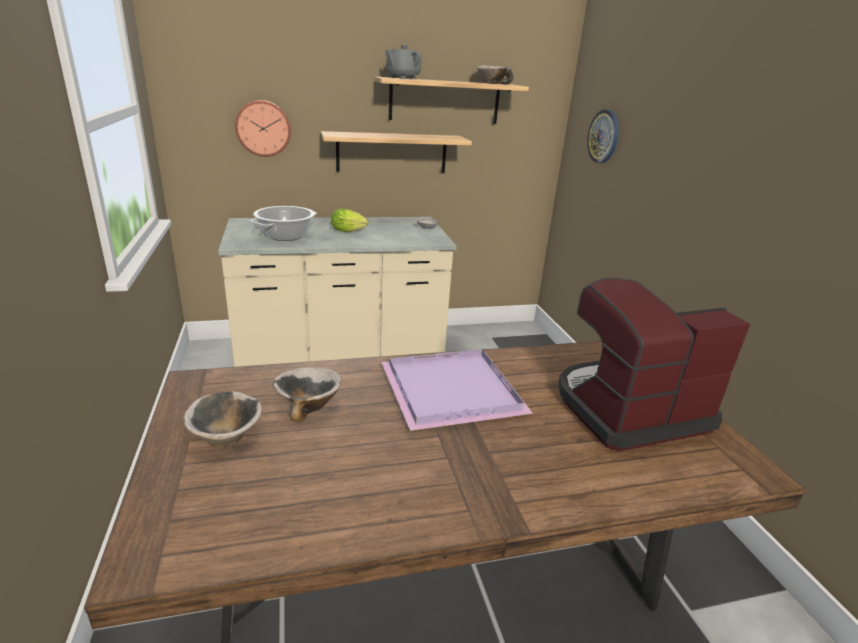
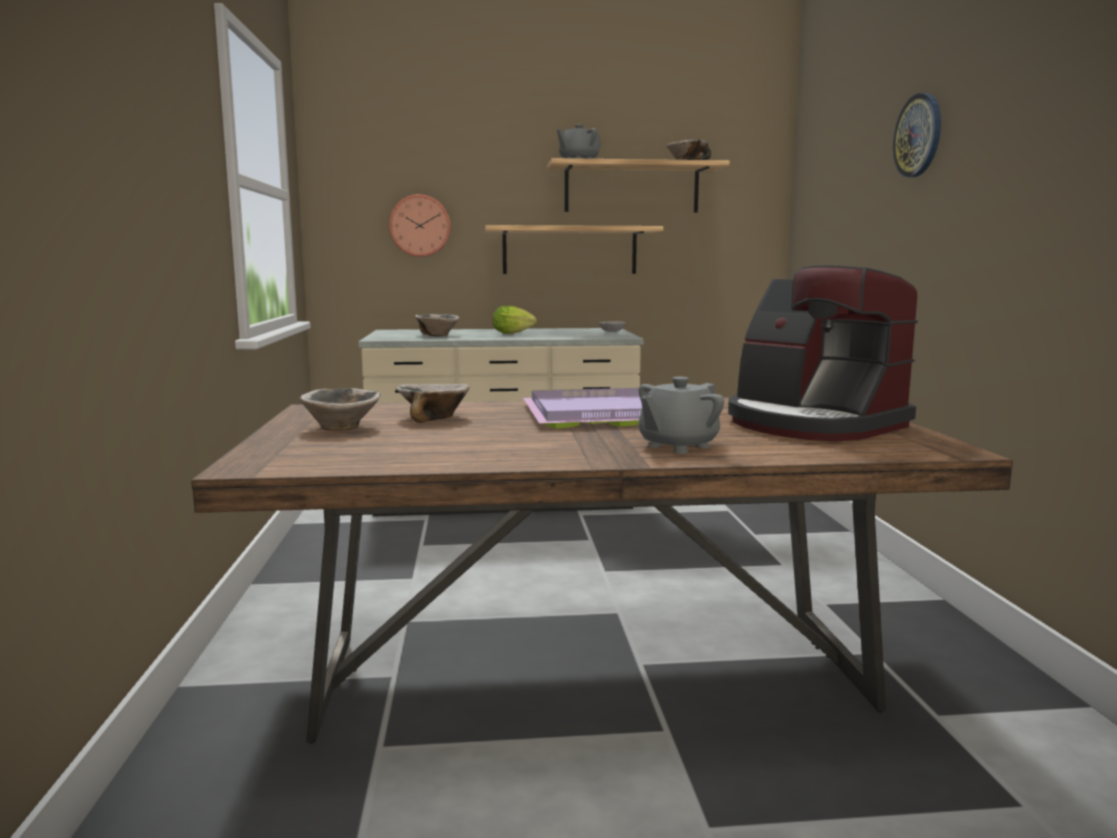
camera: 10 degrees right, 15 degrees down
cooking pot [250,206,317,241] -> bowl [415,314,460,336]
coffee machine [558,278,750,452] -> coffee machine turned 120 degrees counterclockwise [728,265,918,442]
wall clock [587,109,619,163] -> wall clock moved to [893,93,941,177]
none -> grey teapot [638,377,724,454]

